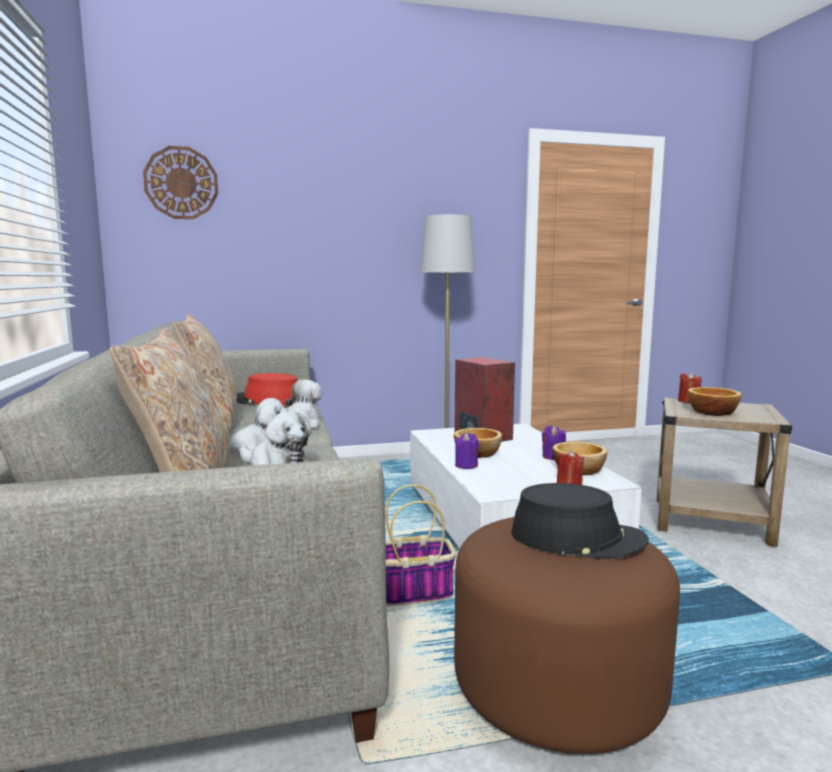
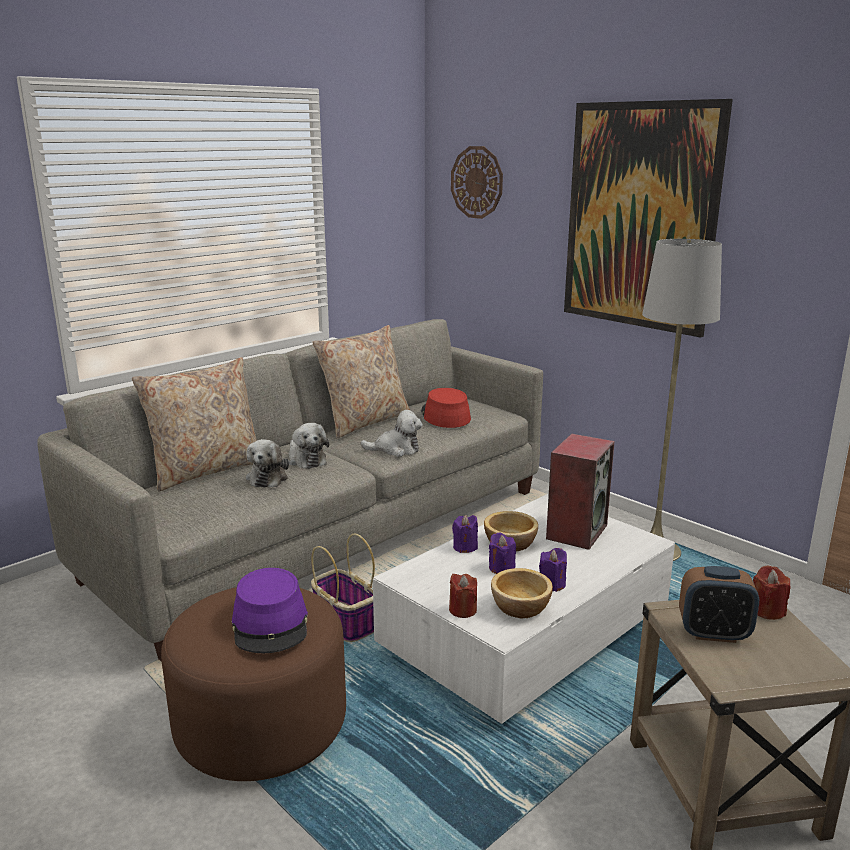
camera: 60 degrees right, 10 degrees up
black hat [511,483,649,559] -> purple hat [232,568,308,653]
bowl [688,387,742,416] -> alarm clock [679,566,759,643]
none -> purple candle [489,533,516,574]
none -> picture [564,99,733,338]

